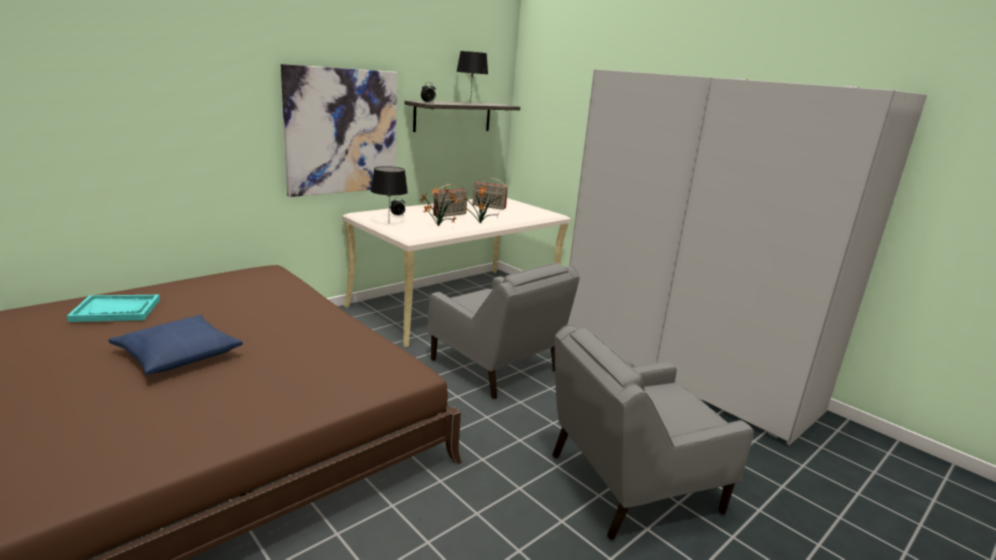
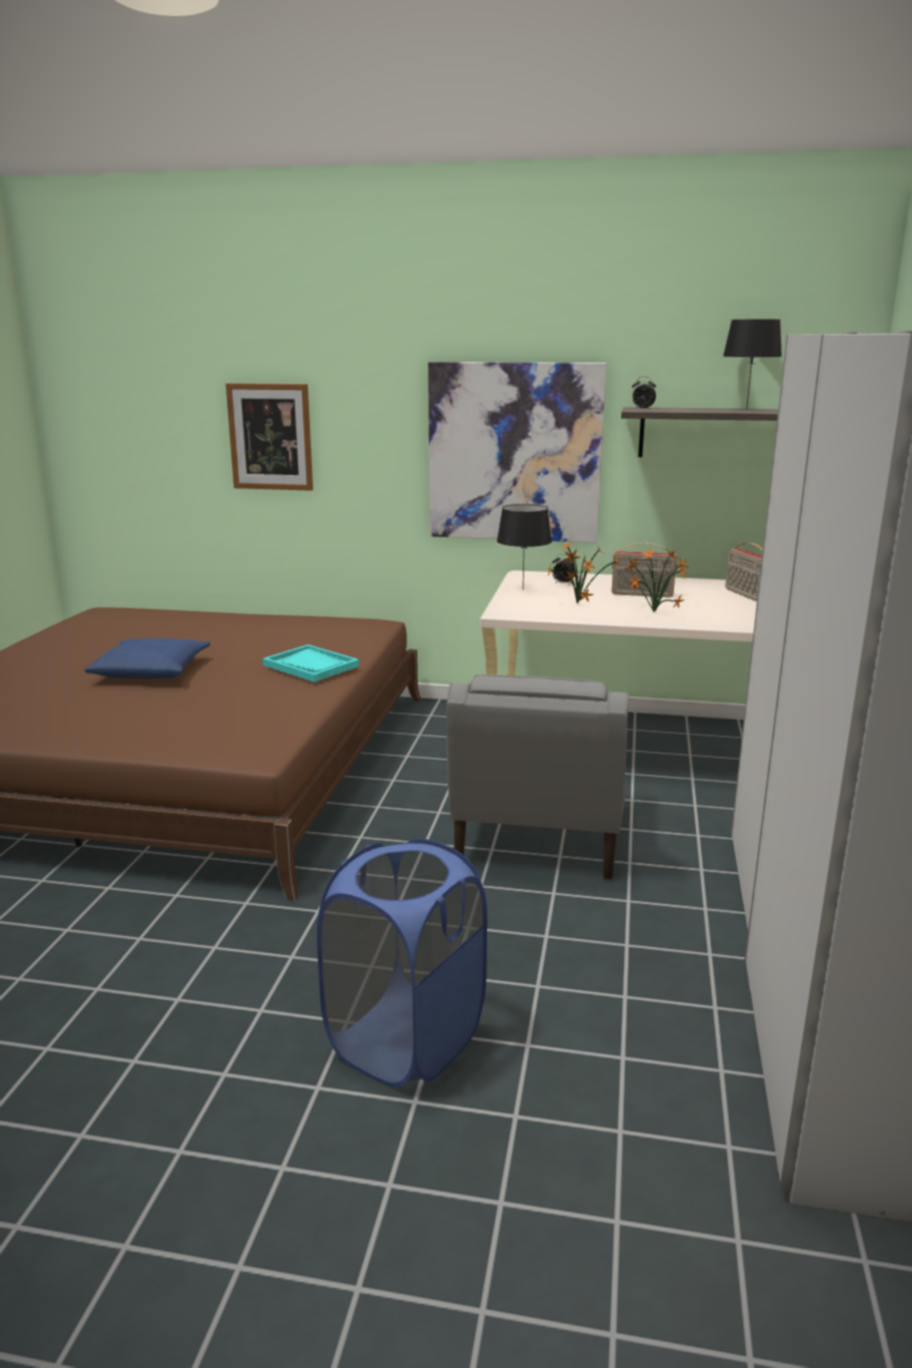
camera: 55 degrees right, 0 degrees up
turquoise tray [67,295,160,322] -> turquoise tray moved to [263,645,359,682]
grey armchair [552,324,754,540] -> blue laundry basket [317,839,487,1088]
none -> picture [226,383,313,491]

